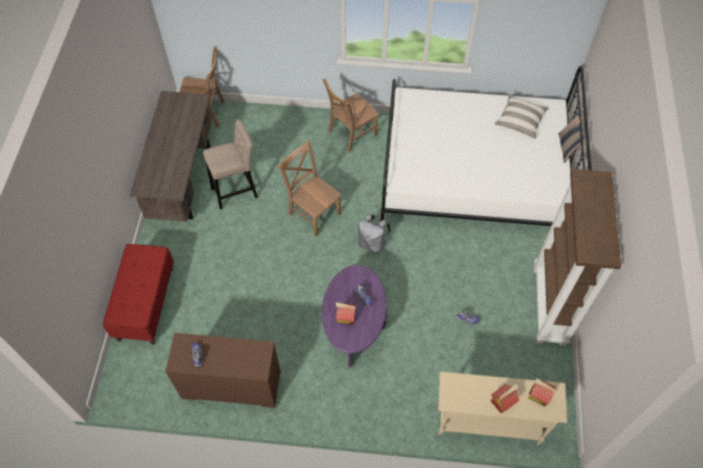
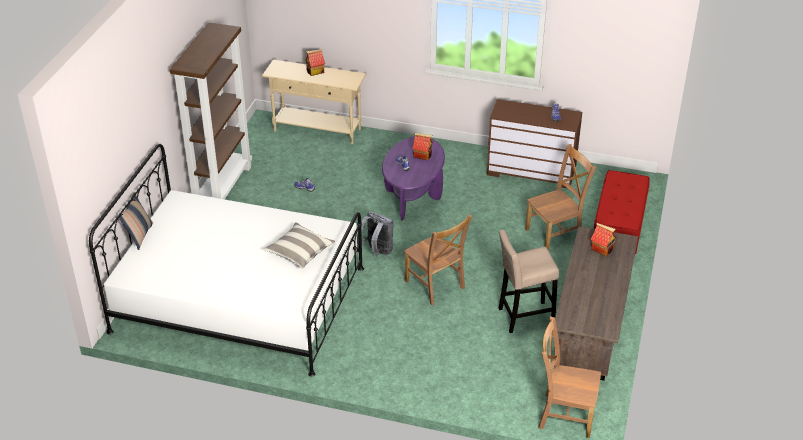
camera: 170 degrees left, 20 degrees down
brown chair [322,79,379,153] -> brown chair moved to [525,144,596,250]
pillow [495,94,549,139] -> pillow moved to [264,222,335,269]
toy house [528,378,557,406] -> toy house moved to [591,223,617,256]

